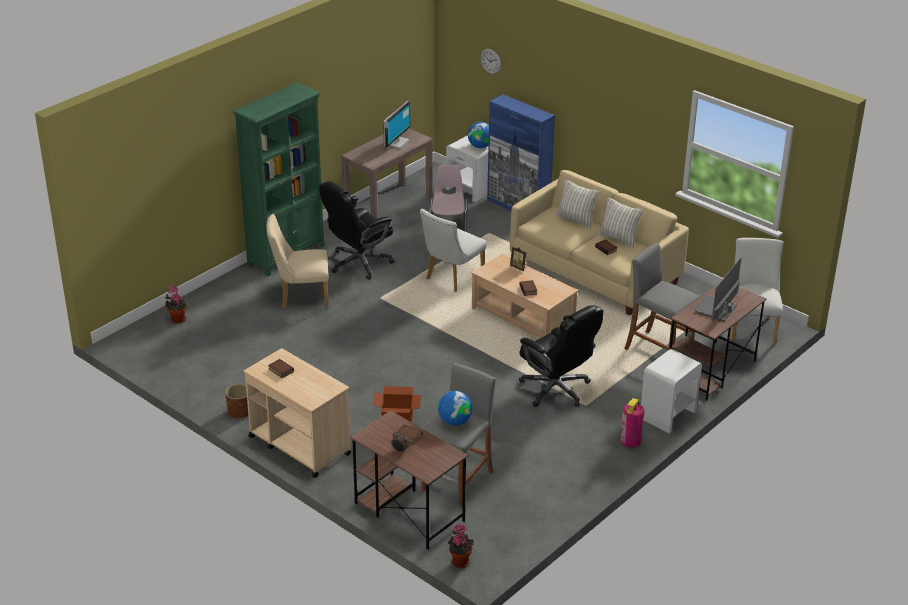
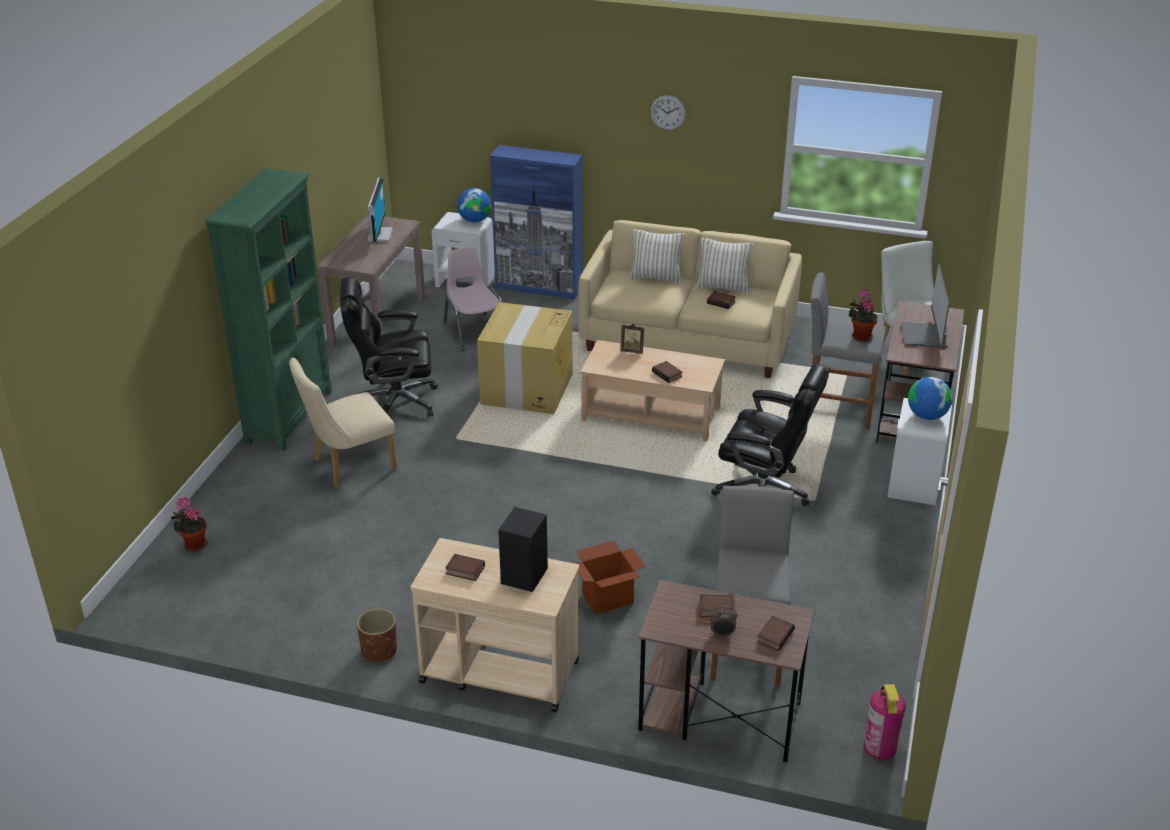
camera: 25 degrees left, 0 degrees up
black office chair [319,181,395,280] -> black office chair turned 60 degrees clockwise [340,277,438,417]
white chair [420,209,487,292] -> cardboard box [477,302,573,414]
globe [438,391,473,426] -> globe moved to [908,377,952,420]
potted plant [448,523,474,568] -> potted plant moved to [849,289,878,342]
wall clock [481,49,501,74] -> wall clock moved to [650,95,686,130]
fire extinguisher [621,398,645,448] -> fire extinguisher moved to [864,684,906,760]
none -> black speaker [498,507,548,592]
none -> book [757,616,795,651]

